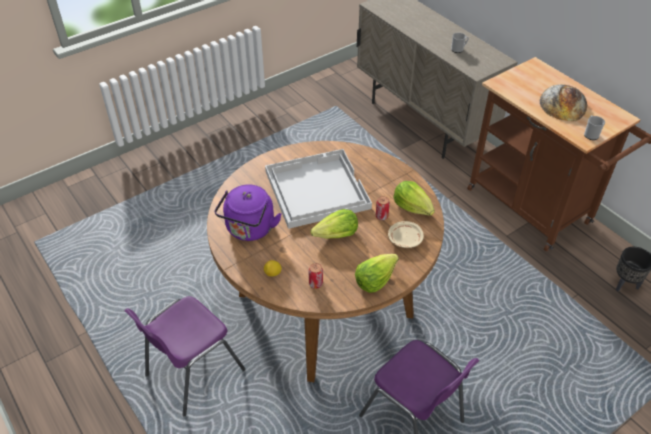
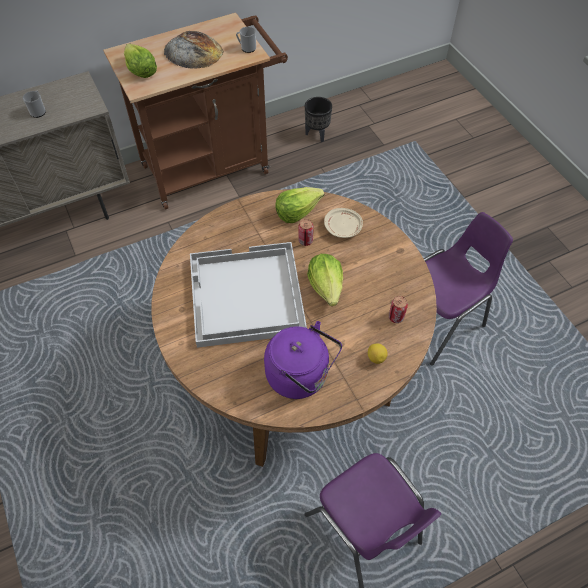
camera: 80 degrees left, 10 degrees up
lettuce [355,254,399,293] -> lettuce moved to [124,43,157,78]

